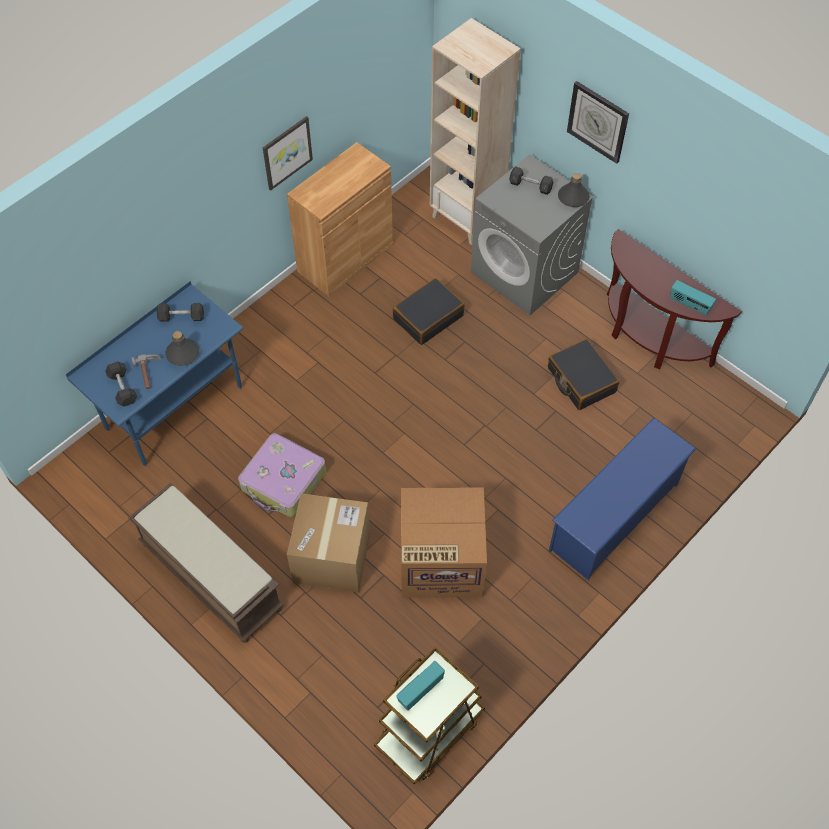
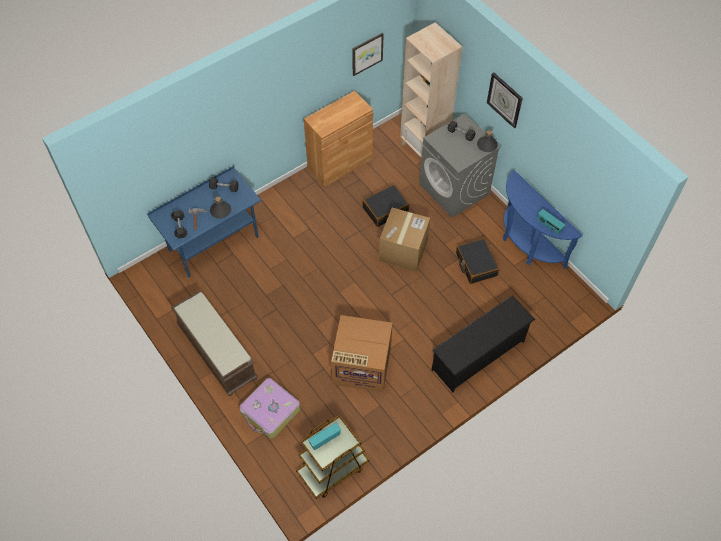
camera: 10 degrees right, 0 degrees up
suitcase [238,433,326,517] -> suitcase moved to [239,378,300,439]
picture [263,116,313,191] -> picture moved to [352,33,384,76]
cardboard box [287,493,370,593] -> cardboard box moved to [379,208,430,272]
blue shoe rack [549,418,696,580] -> black shoe rack [432,296,535,392]
brown console table [607,229,742,369] -> blue console table [503,170,583,269]

